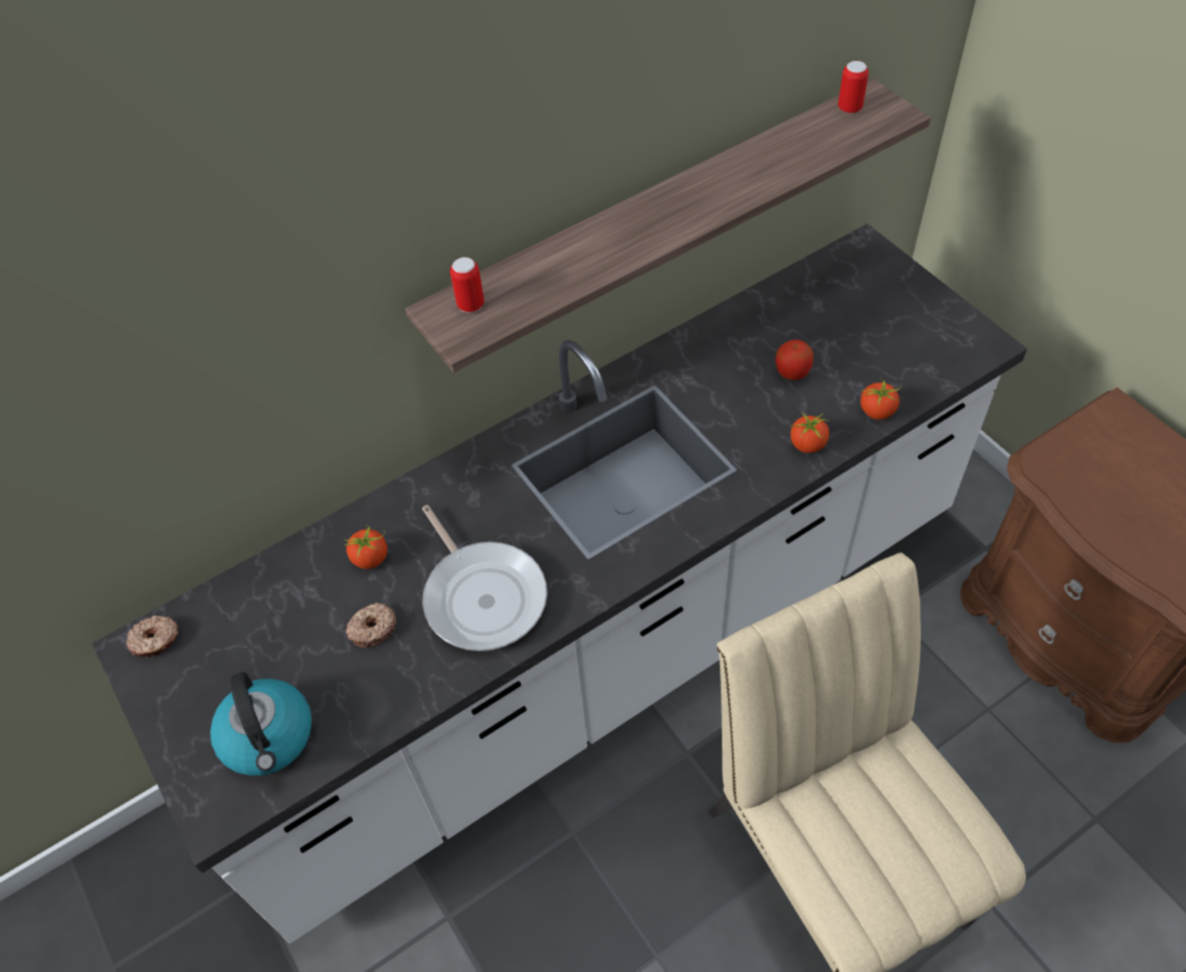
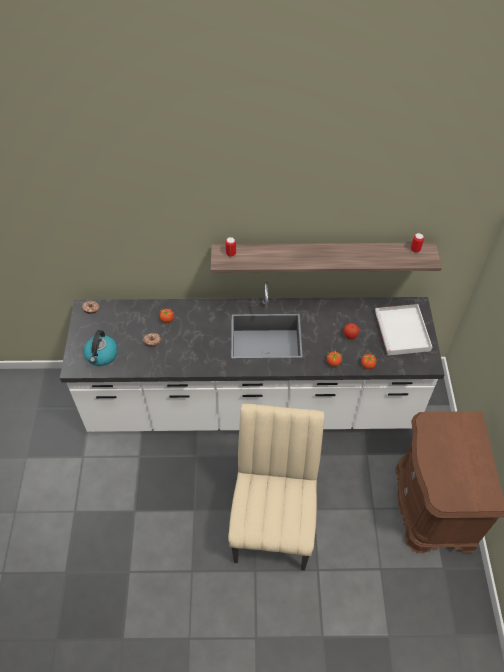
camera: 30 degrees right, 0 degrees up
frying pan [422,505,547,651] -> none
none -> white tray [375,304,432,355]

